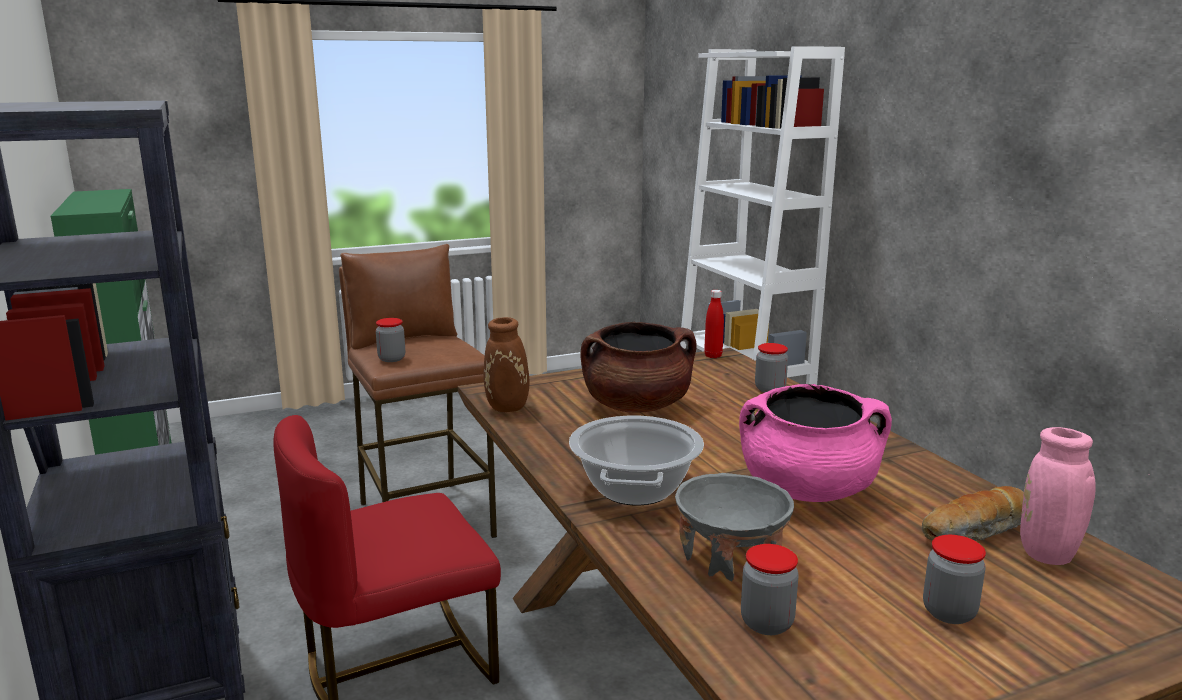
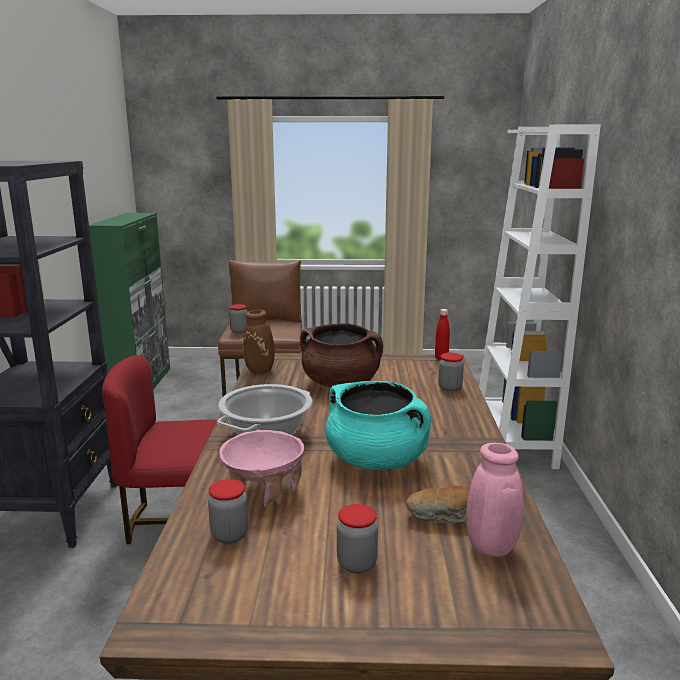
camera: 25 degrees right, 0 degrees up
grey bowl [675,473,794,581] -> pink bowl [219,430,304,507]
pink cooking pot [739,384,892,502] -> turquoise cooking pot [325,381,431,470]

